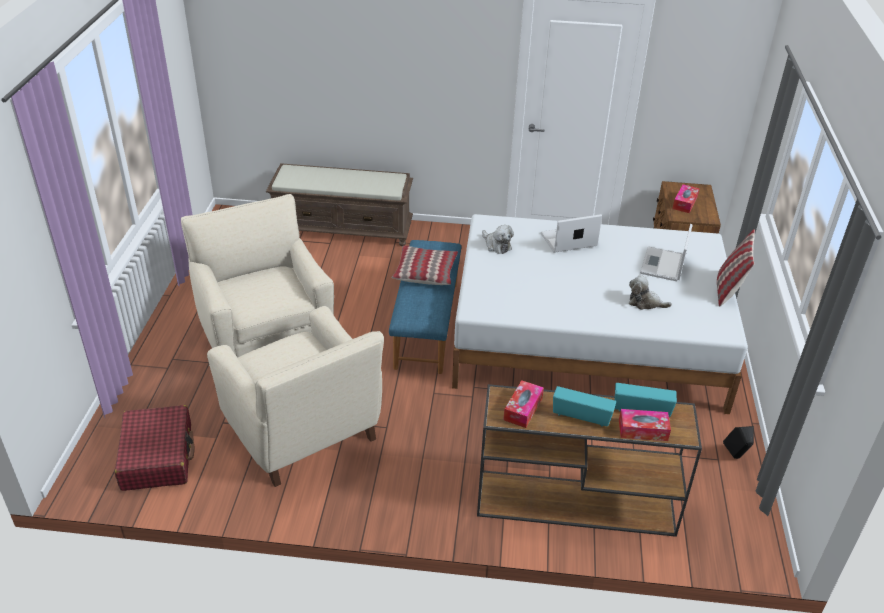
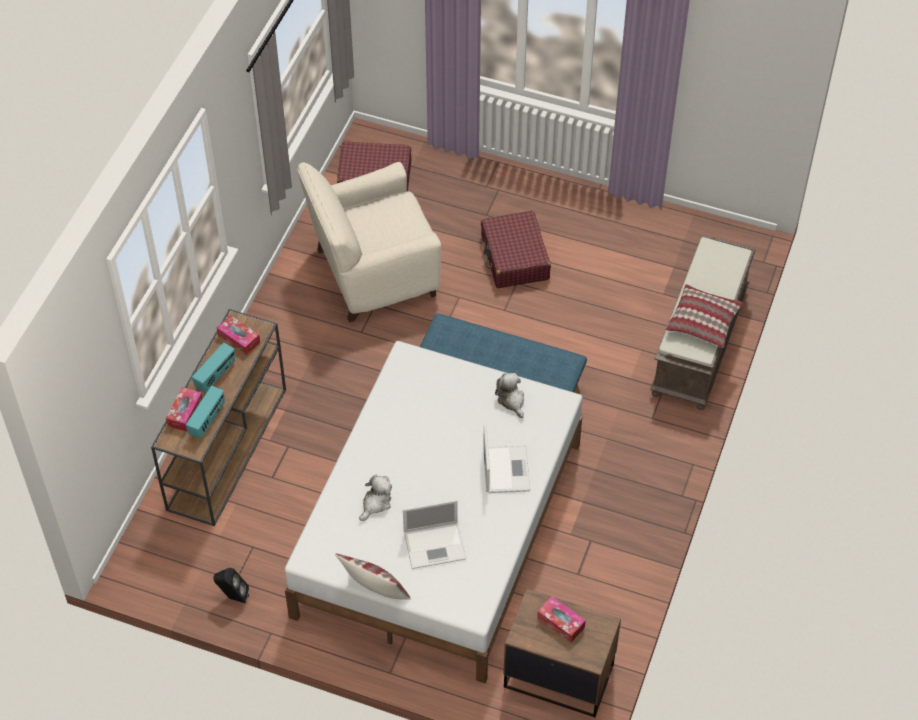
camera: 105 degrees right, 15 degrees up
beige armchair [181,194,334,358] -> red suitcase [481,211,551,288]
pillow [392,245,458,285] -> pillow moved to [666,284,743,348]
plush toy [482,225,514,254] -> plush toy turned 90 degrees clockwise [495,373,524,418]
laptop [640,224,693,281] -> laptop turned 135 degrees clockwise [403,499,466,569]

